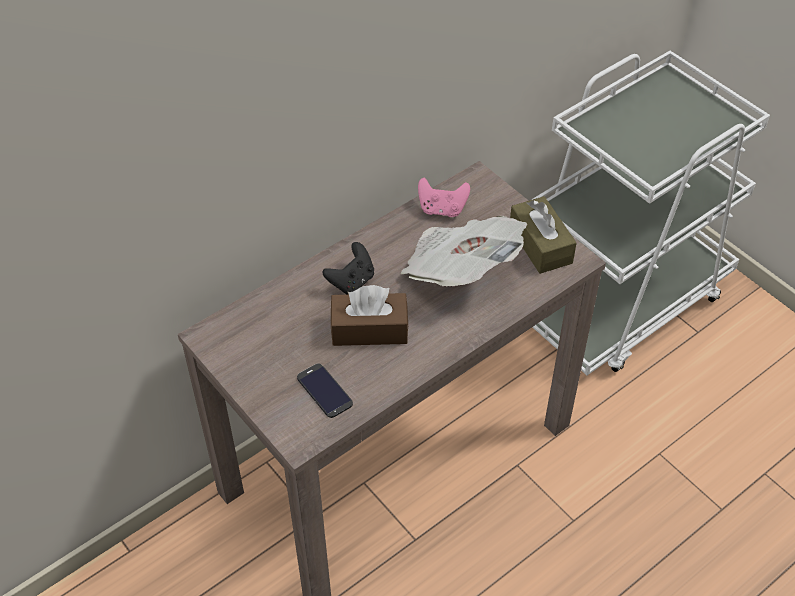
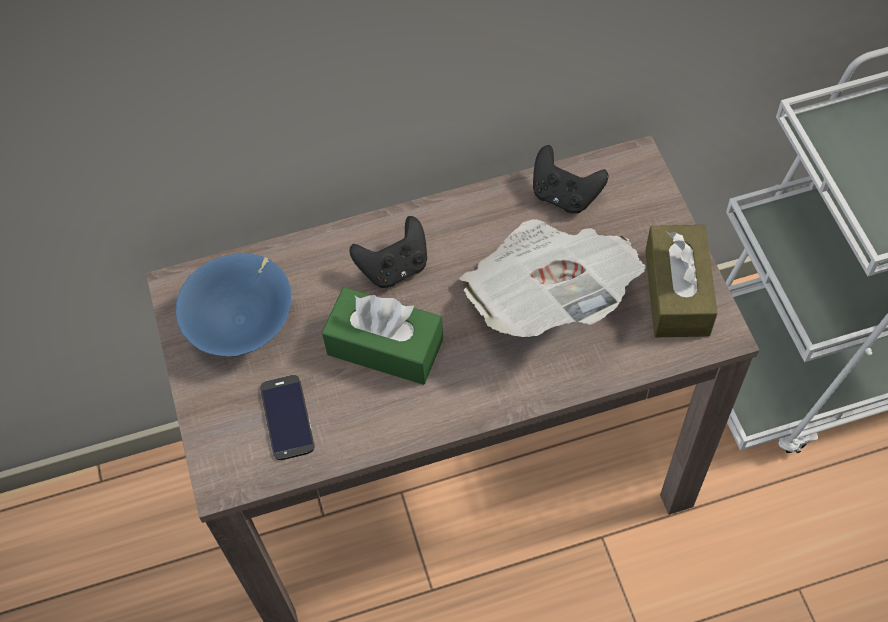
camera: 25 degrees right, 10 degrees up
brown tissue box [331,285,409,346] -> green tissue box [322,287,443,385]
pink game controller [418,178,470,217] -> black game controller [533,145,608,214]
none -> blue bowl [176,253,292,356]

